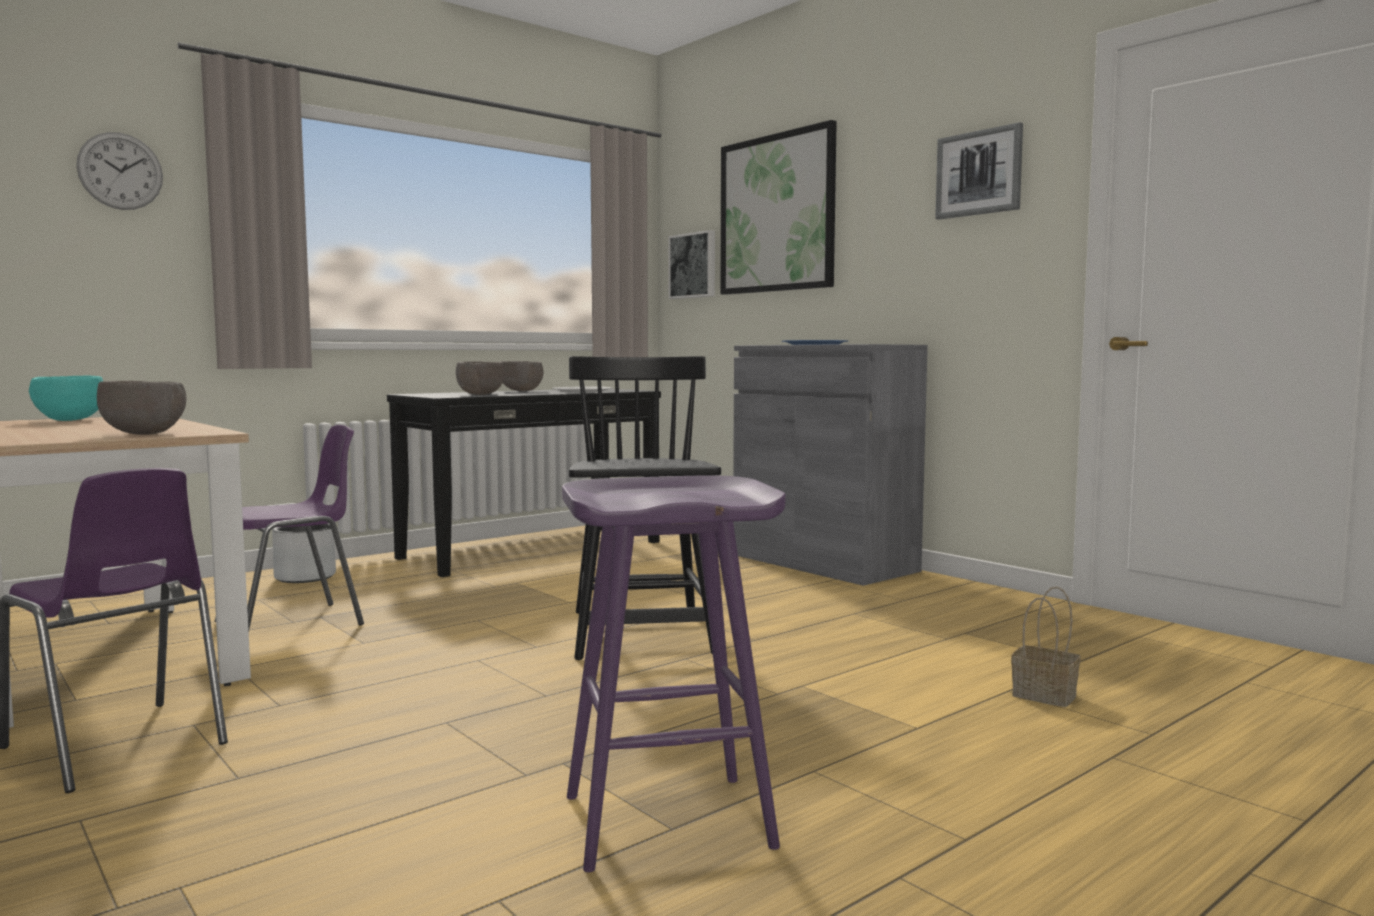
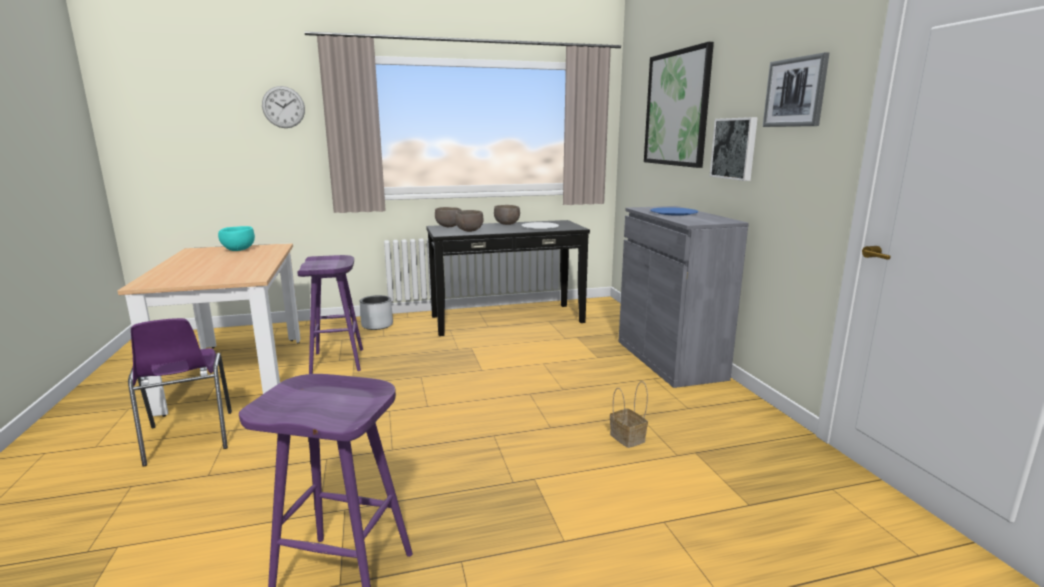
camera: 25 degrees right, 10 degrees up
brown bowl [97,381,187,435] -> brown bowl moved to [435,207,462,227]
purple chair [215,425,364,630] -> purple stool [297,255,363,374]
black chair [569,356,721,660] -> none
picture [668,230,715,299] -> picture moved to [710,117,758,181]
basket [1011,586,1080,707] -> basket moved to [610,381,648,448]

